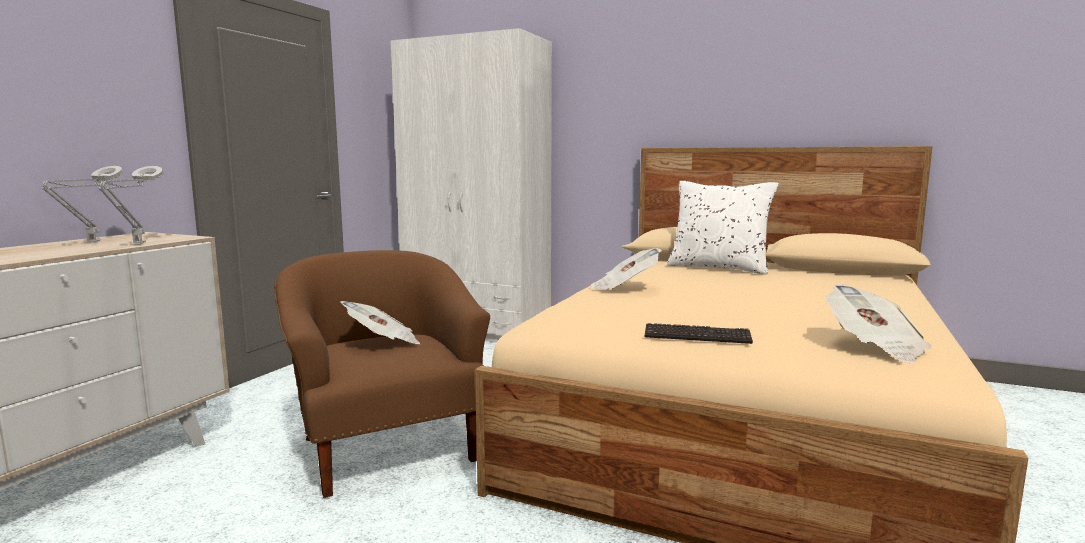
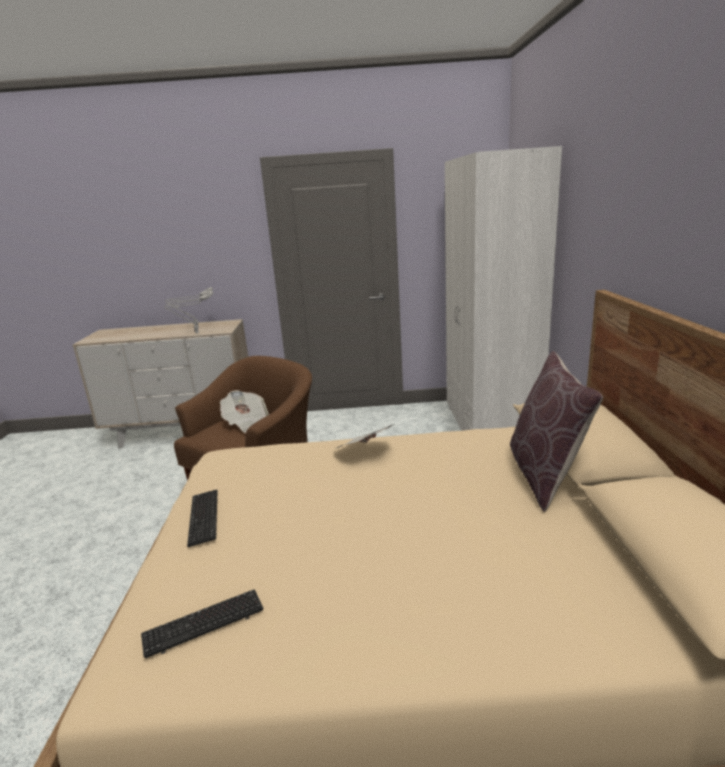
camera: 65 degrees right, 10 degrees up
white pillow [667,181,779,275] -> brown pillow [510,351,603,512]
newspaper [826,284,931,364] -> keyboard [141,589,264,658]

